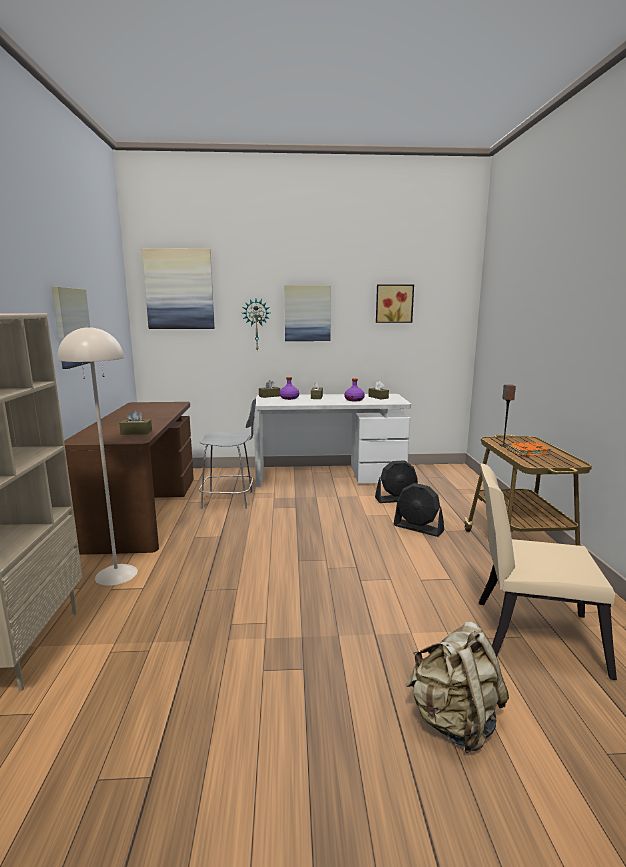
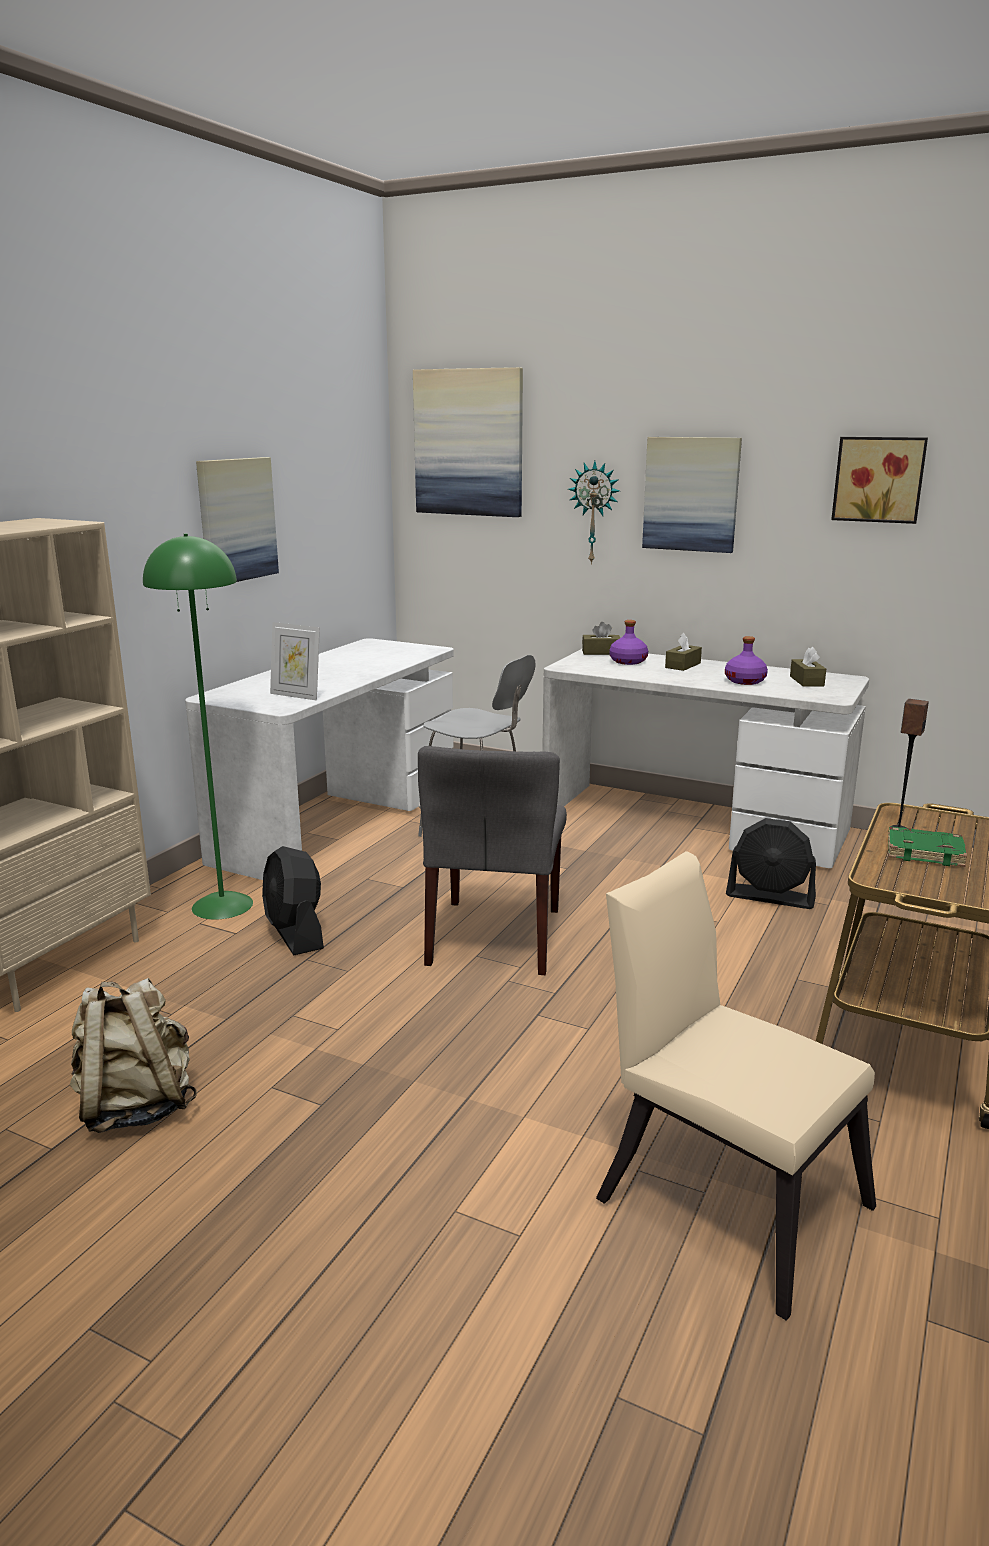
camera: 30 degrees right, 5 degrees up
beige floor lamp [58,326,138,586] -> green floor lamp [143,534,253,920]
brown desk [64,402,194,555] -> white desk [185,638,454,880]
brown tissue box [119,410,152,435] -> picture frame [270,622,320,701]
black fan [394,483,444,537] -> black fan moved to [262,846,324,955]
beige backpack [406,621,509,753] -> beige backpack moved to [70,978,197,1133]
orange book [506,442,551,456] -> green book [888,826,967,867]
none -> grey chair [418,746,567,975]

